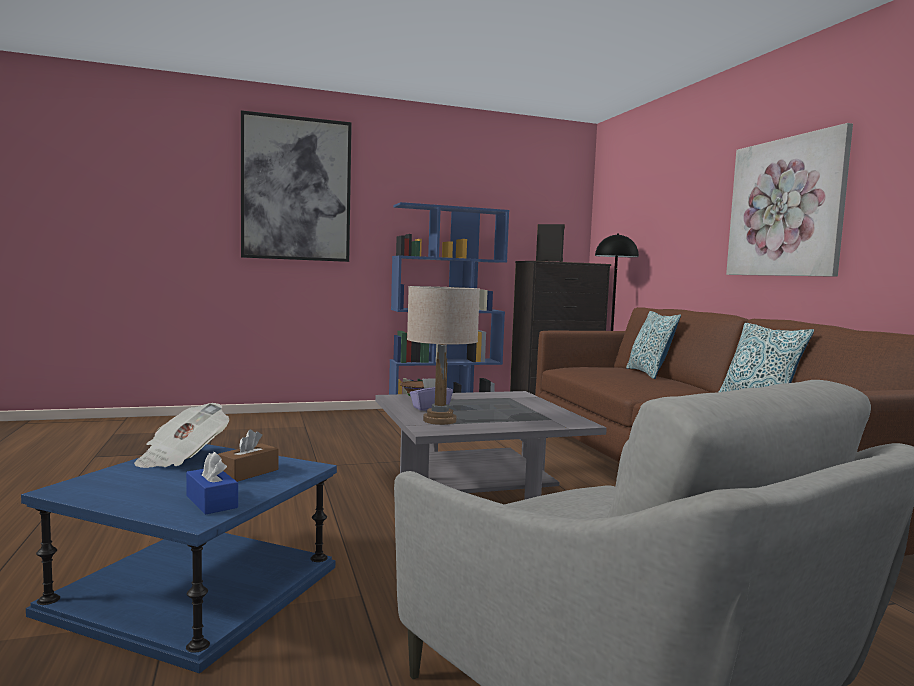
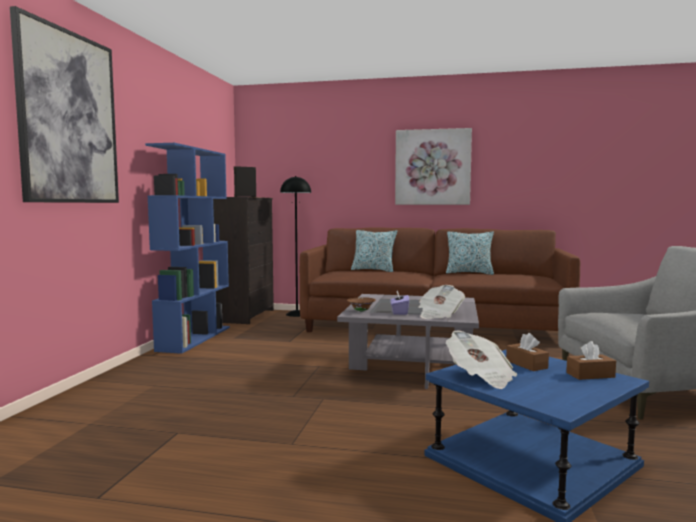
camera: 60 degrees left, 0 degrees up
blue tissue box [186,452,238,515] -> brown tissue box [566,341,616,380]
beige table lamp [407,286,480,425] -> newspaper [418,285,465,319]

